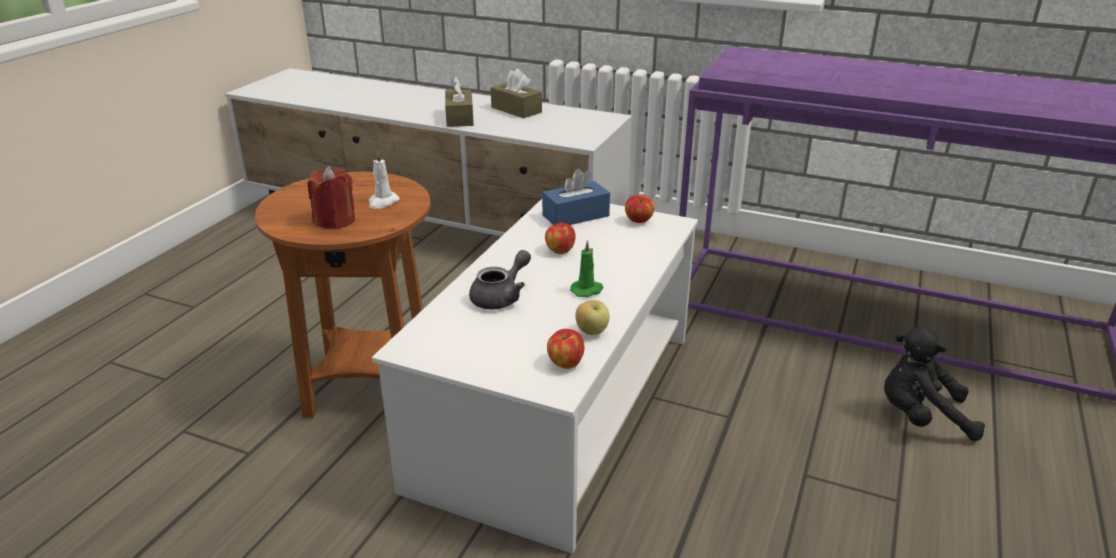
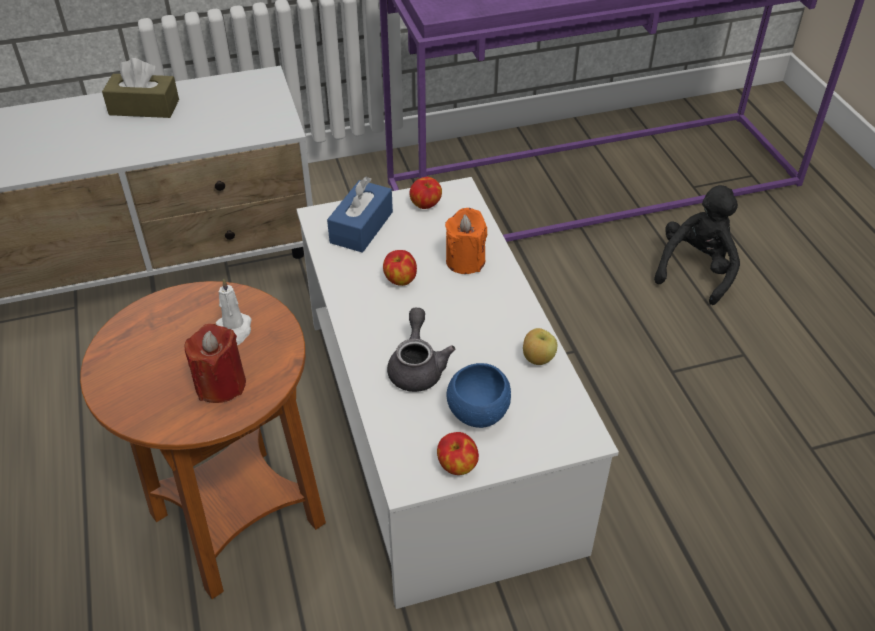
camera: 40 degrees left, 15 degrees up
brown tissue box [445,76,474,127] -> none
apple [547,329,584,369] -> apple moved to [437,432,479,475]
green candle [570,240,604,297] -> none
black plush toy [884,326,985,441] -> black plush toy turned 150 degrees clockwise [654,185,740,305]
none -> orange candle [445,208,487,274]
none -> blue bowl [446,363,511,428]

